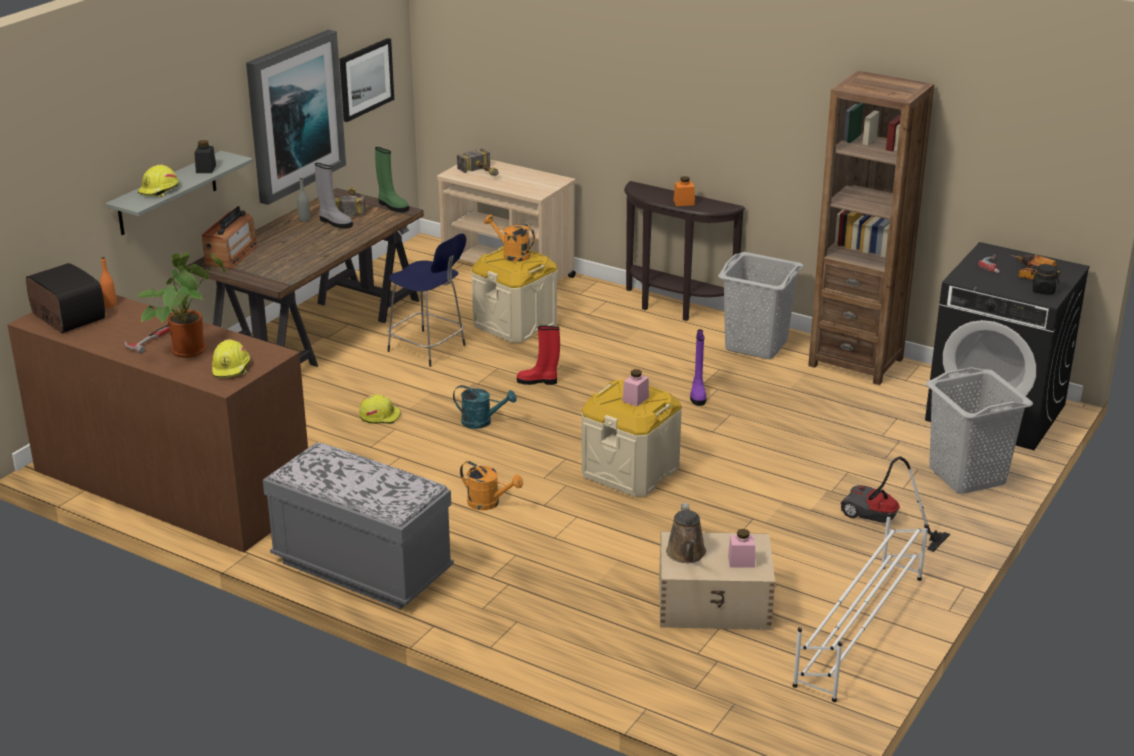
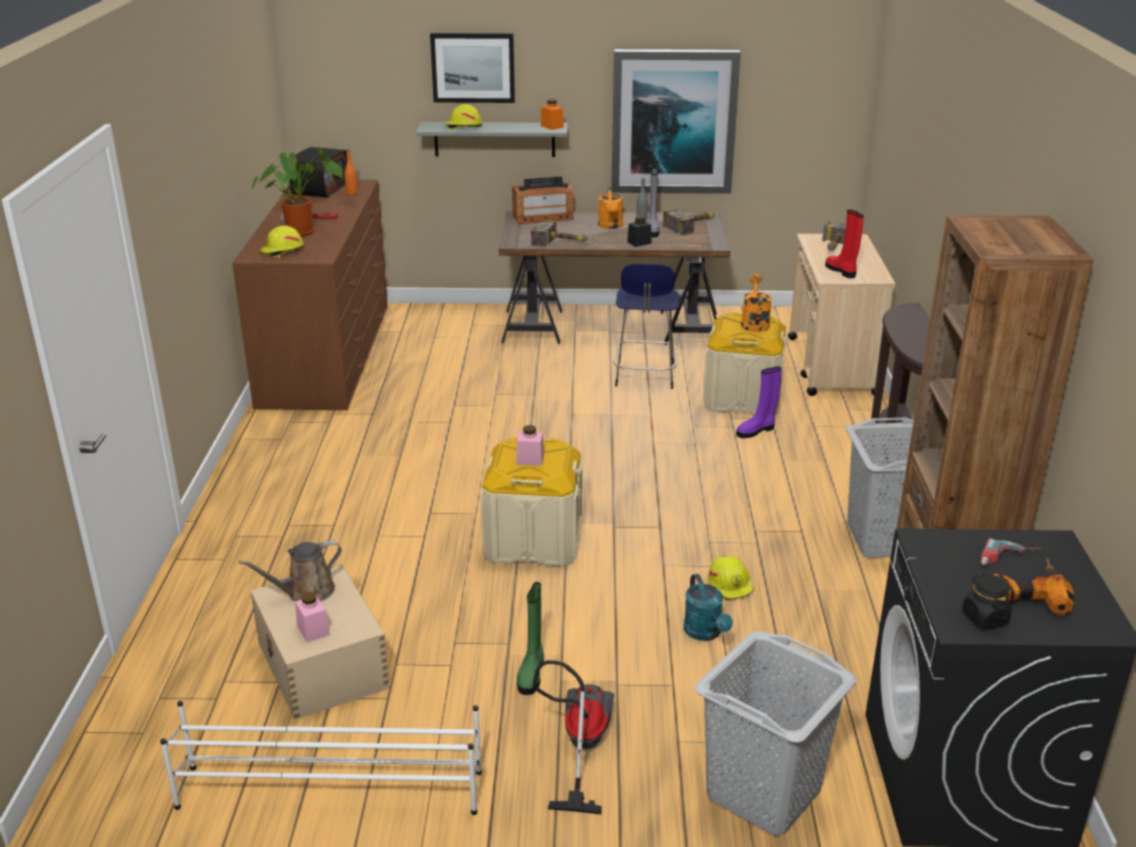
camera: 60 degrees right, 0 degrees up
black jar [194,140,216,173] -> black jar moved to [627,216,652,247]
grey bench [263,443,454,610] -> none
picture [339,38,394,122] -> picture moved to [430,33,515,103]
yellow hard hat [359,395,401,424] -> yellow hard hat moved to [708,555,754,600]
green boot [375,147,409,212] -> green boot moved to [517,582,544,695]
turquoise watering can [453,385,516,429] -> turquoise watering can moved to [684,574,733,641]
orange watering can [460,461,523,510] -> orange watering can moved to [598,186,623,229]
red boot [517,326,560,385] -> red boot moved to [825,210,864,278]
orange jar [673,176,695,206] -> orange jar moved to [541,99,564,130]
purple boot [690,329,706,406] -> purple boot moved to [736,366,781,438]
none -> hammer [531,220,588,247]

